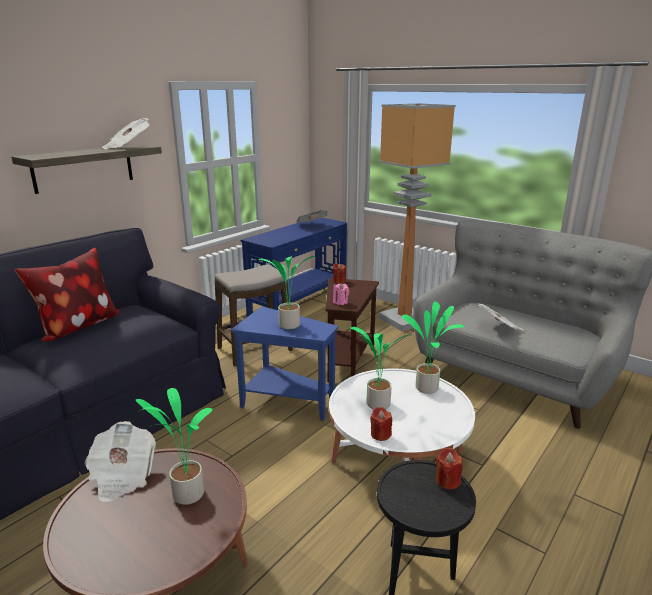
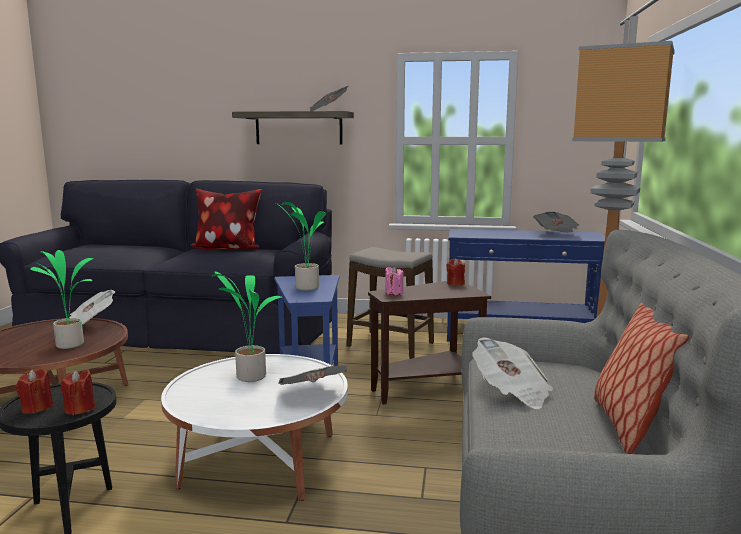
camera: 60 degrees right, 10 degrees down
red candle [370,407,392,441] -> red candle moved to [16,369,53,414]
potted plant [402,301,465,394] -> newspaper [279,366,347,385]
none -> pillow [594,303,689,454]

